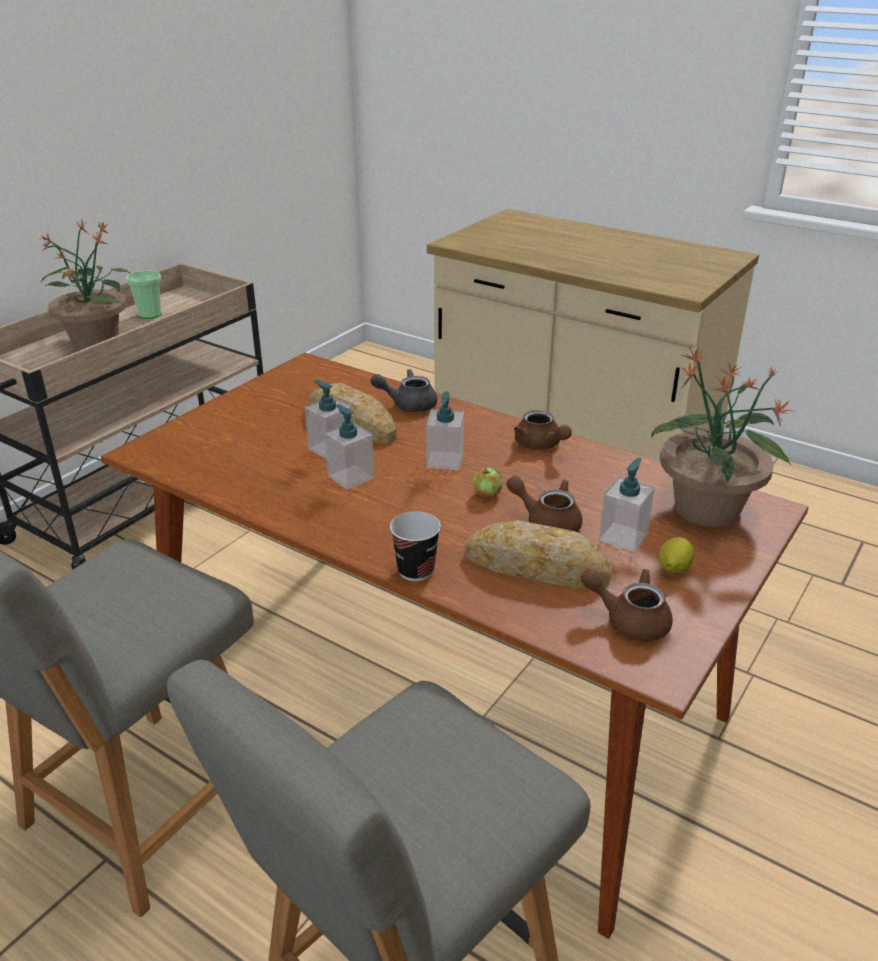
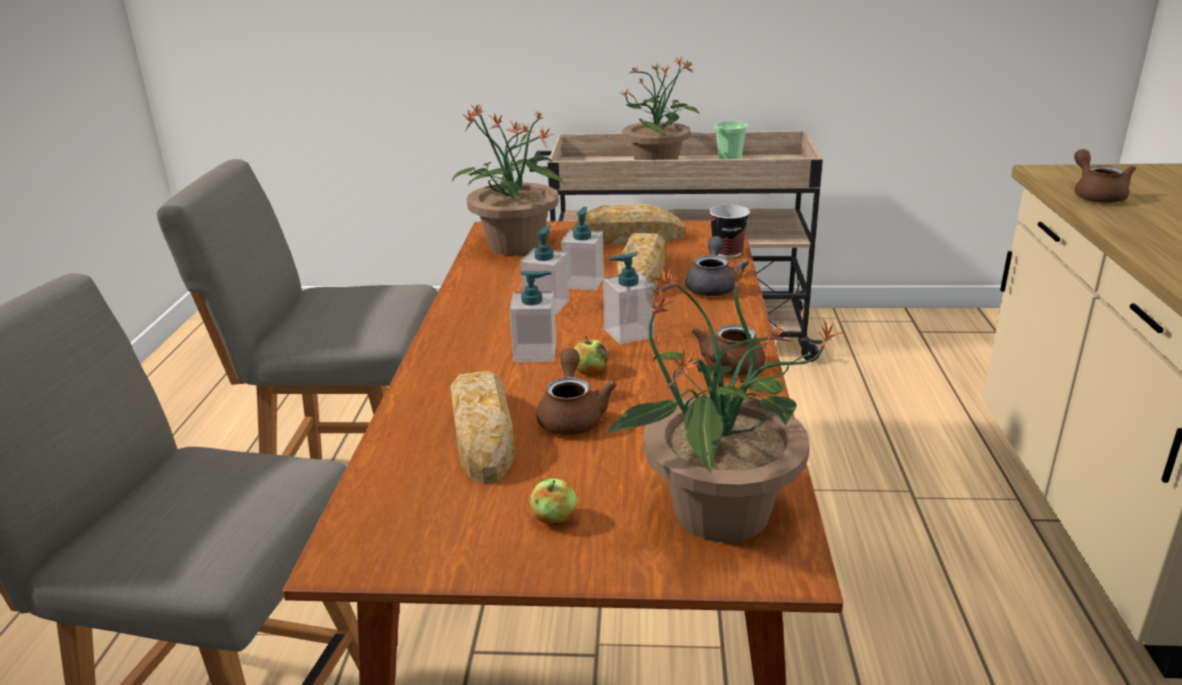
camera: 60 degrees right, 5 degrees down
grey teapot [370,369,437,412] -> grey teapot turned 45 degrees clockwise [685,236,749,296]
cup [390,512,441,581] -> cup moved to [709,205,750,258]
brown teapot [581,569,673,641] -> brown teapot moved to [1074,149,1136,203]
soap dispenser [599,458,655,552] -> soap dispenser moved to [510,271,556,362]
lemon [659,537,695,573] -> apple [530,478,577,526]
none -> potted plant [452,104,565,255]
none -> bread [572,204,685,245]

